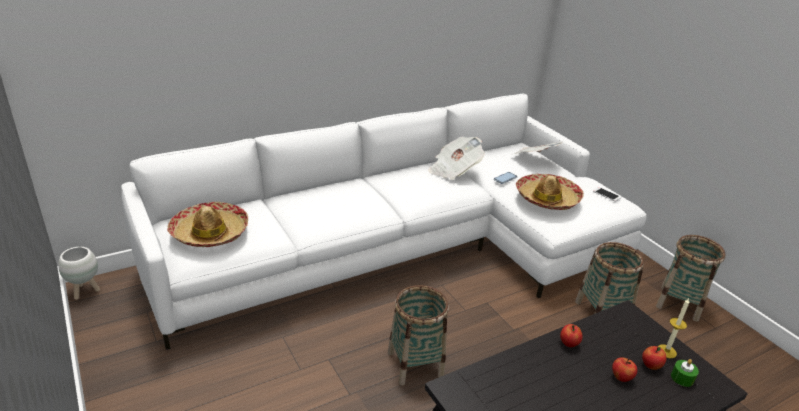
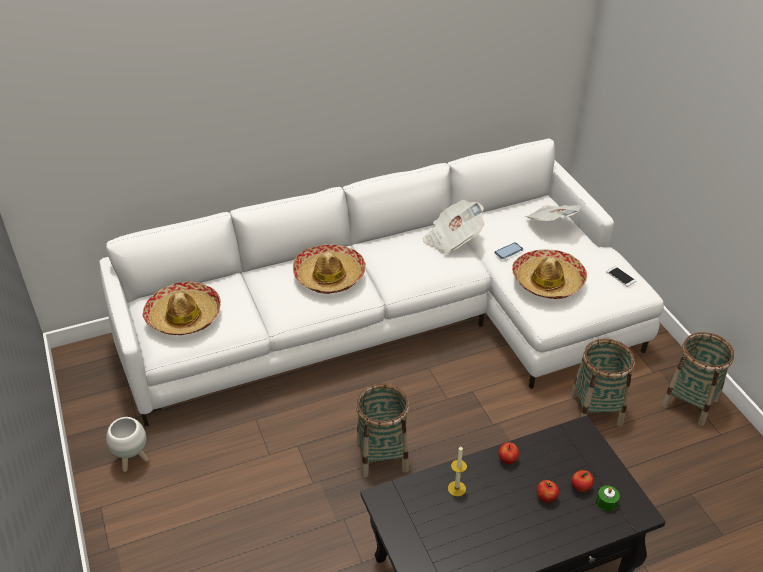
camera: 10 degrees right, 10 degrees up
white planter [58,247,100,300] -> white planter moved to [106,417,148,472]
candle [658,298,689,358] -> candle moved to [448,446,467,496]
none -> hat [293,244,366,294]

